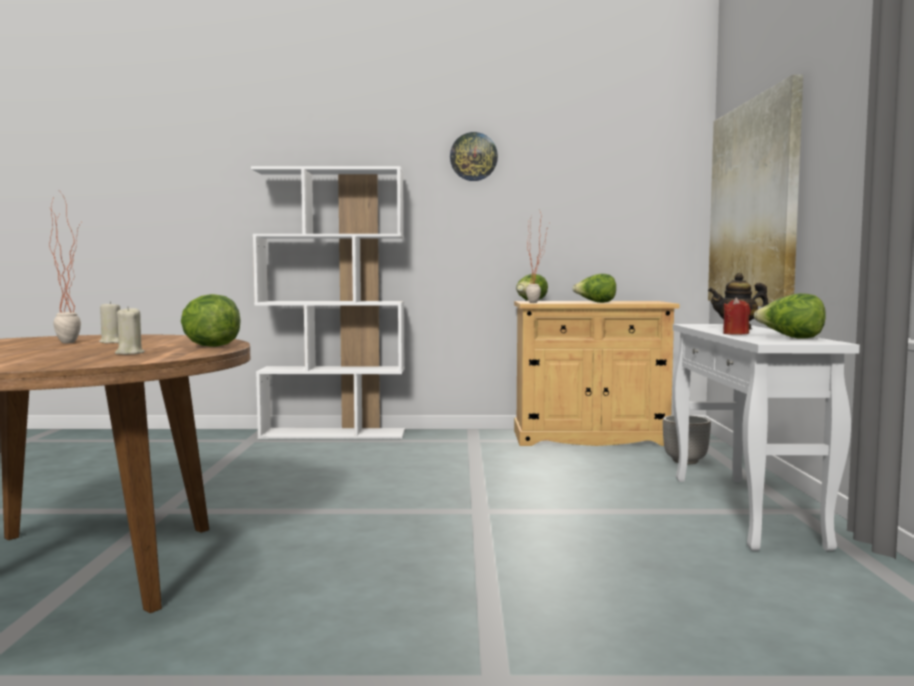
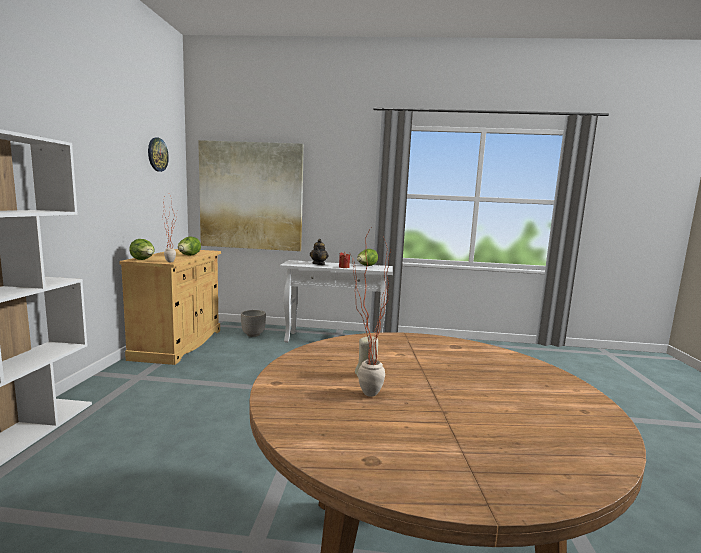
camera: 85 degrees left, 5 degrees up
beige candle [115,307,145,355] -> none
lettuce [181,294,241,347] -> none
wall clock [450,132,498,181] -> wall clock moved to [148,137,169,172]

